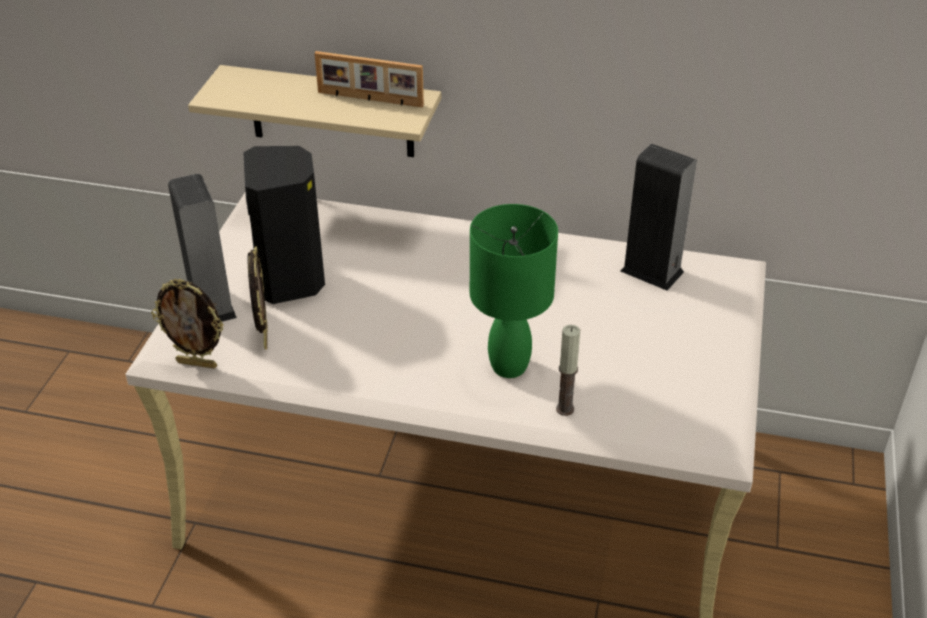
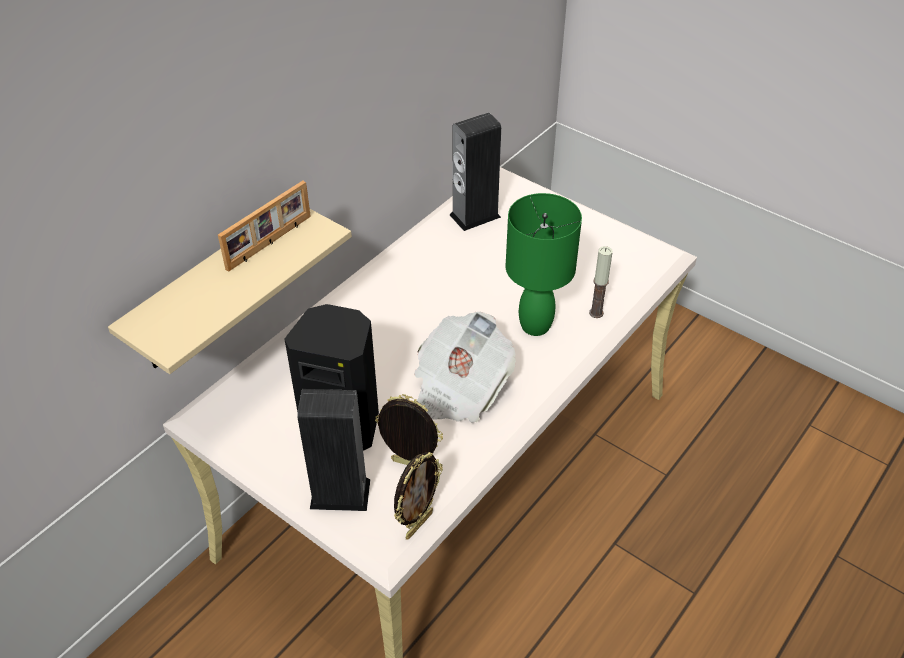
camera: 65 degrees left, 5 degrees up
none -> newspaper [414,312,516,423]

